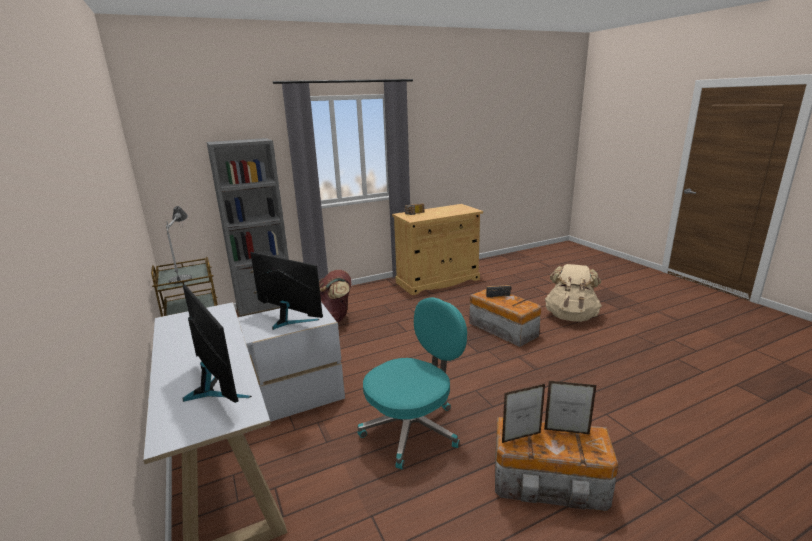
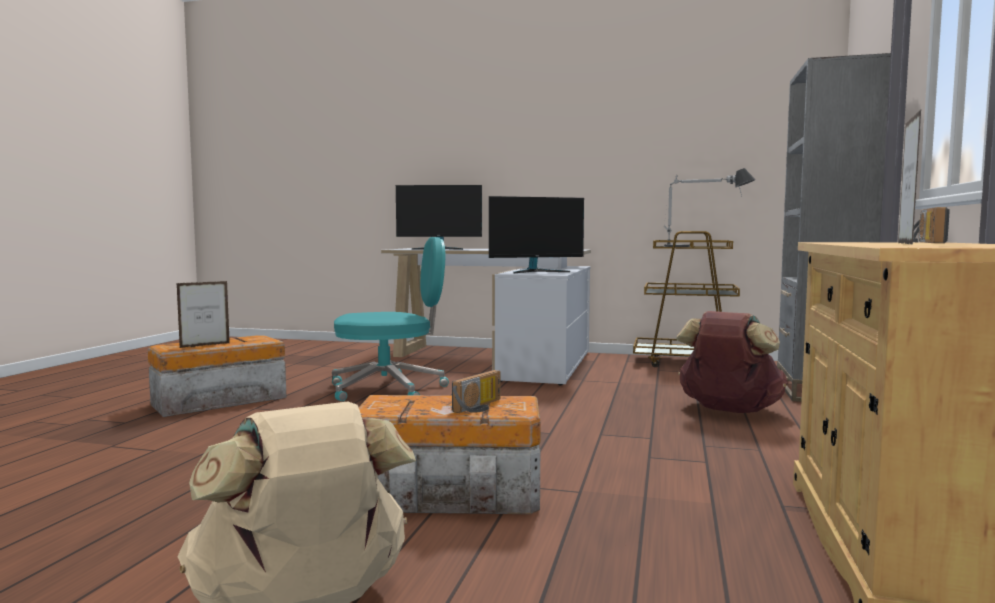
camera: 130 degrees right, 15 degrees down
turquoise office chair [357,297,467,469] -> turquoise office chair turned 105 degrees counterclockwise [332,237,449,401]
picture frame [502,384,545,443] -> picture frame moved to [898,109,921,245]

